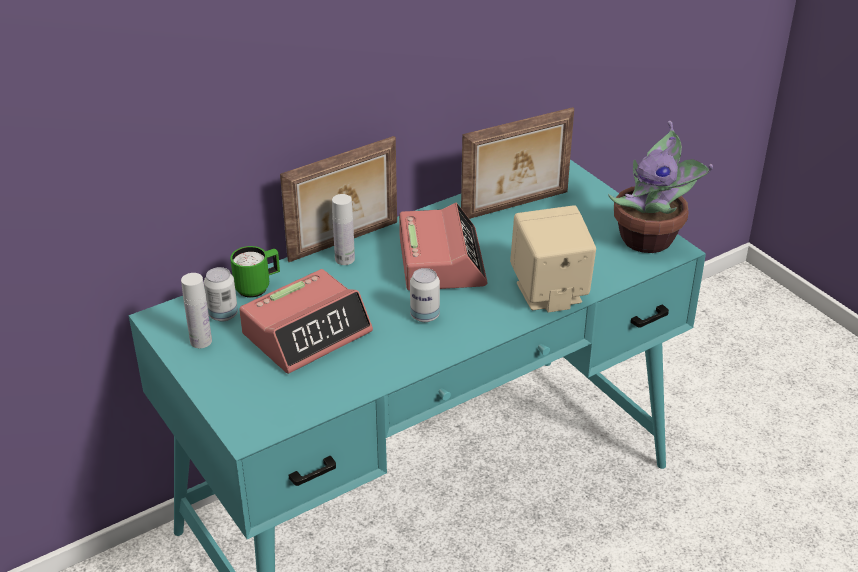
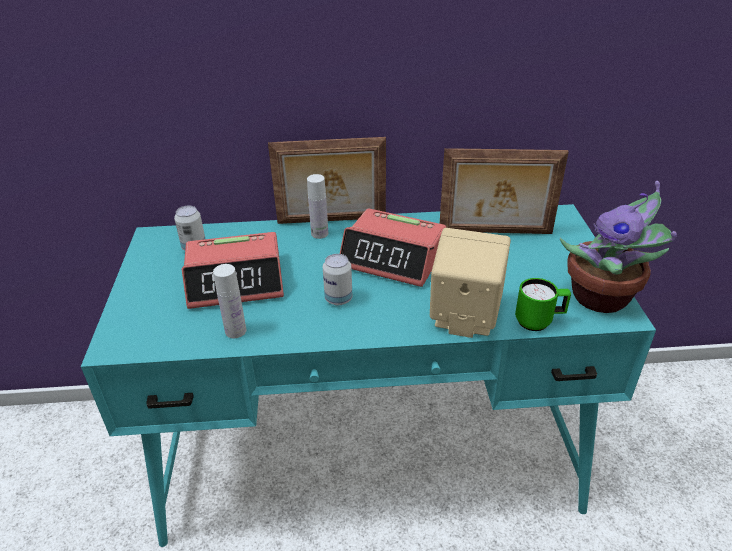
camera: 30 degrees right, 0 degrees up
white bottle [181,273,212,348] -> white bottle moved to [213,264,246,338]
green mug [230,246,280,298] -> green mug moved to [515,278,571,331]
alarm clock [399,203,488,291] -> alarm clock turned 90 degrees clockwise [340,208,446,287]

